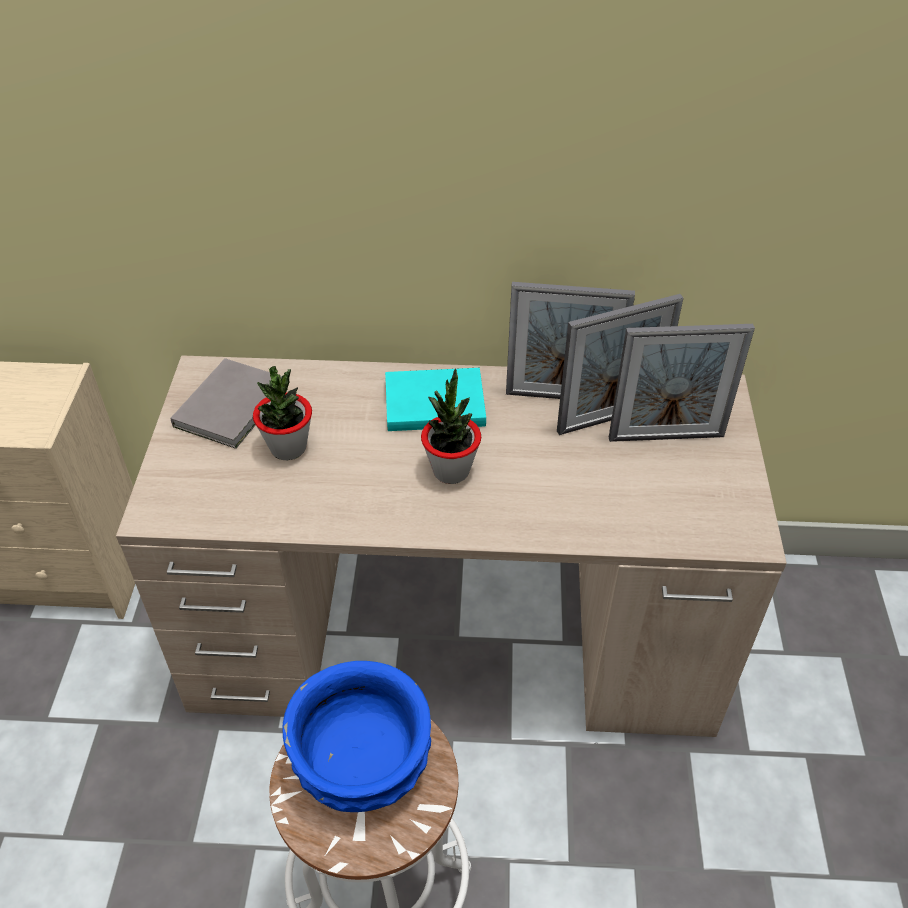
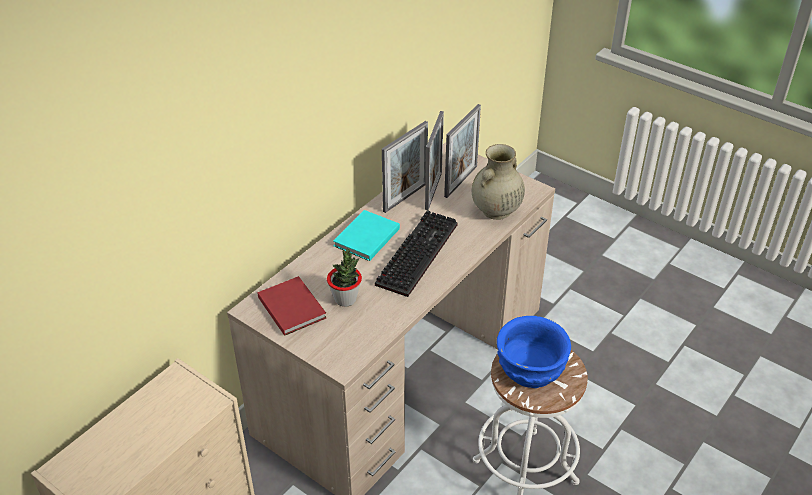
camera: 55 degrees left, 5 degrees down
grey book [170,358,282,449] -> red book [258,276,326,336]
potted plant [421,369,481,484] -> keyboard [375,210,458,297]
none -> beige vase [472,144,525,220]

